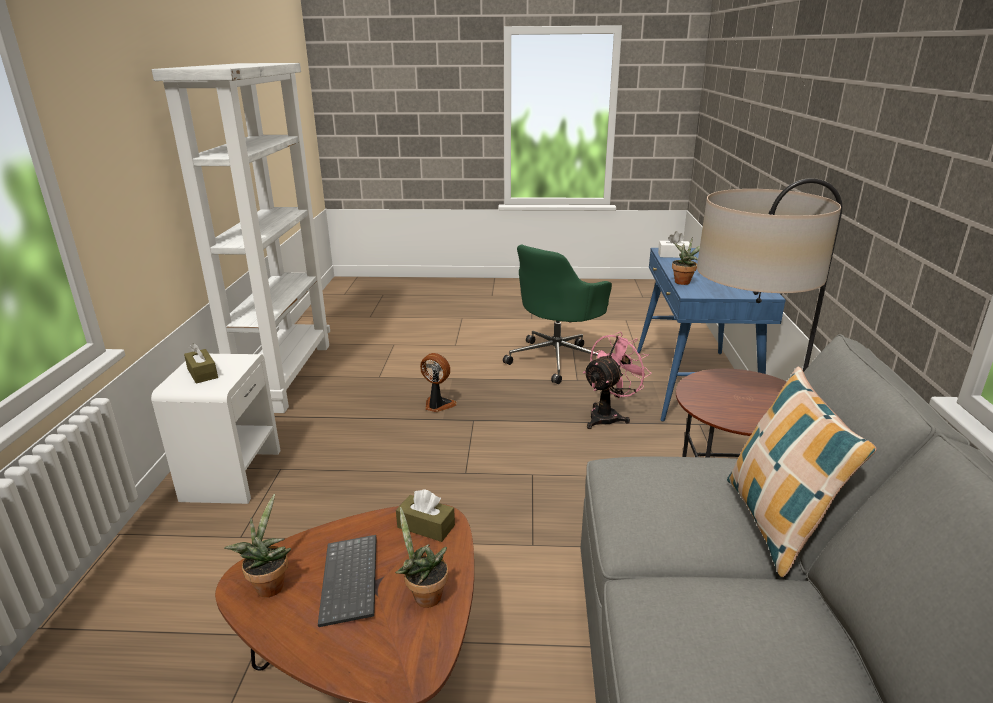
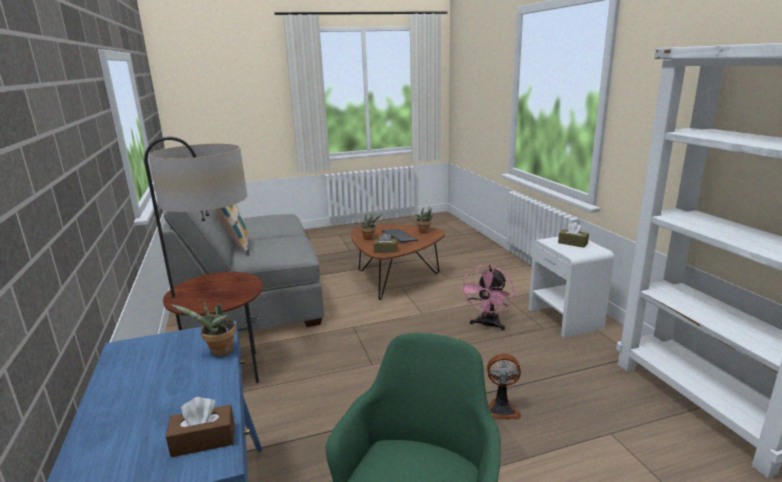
camera: 160 degrees right, 5 degrees down
pink fan [583,331,652,429] -> pink fan moved to [460,265,514,330]
white tissue box [658,231,690,258] -> brown tissue box [166,397,235,457]

